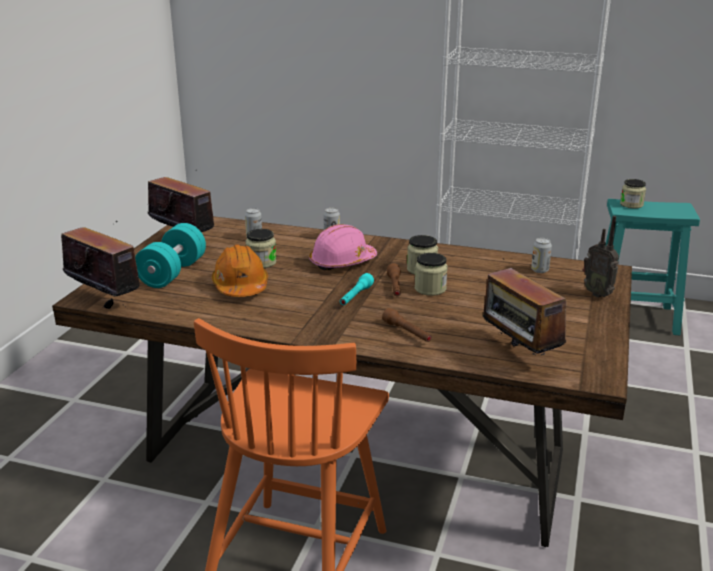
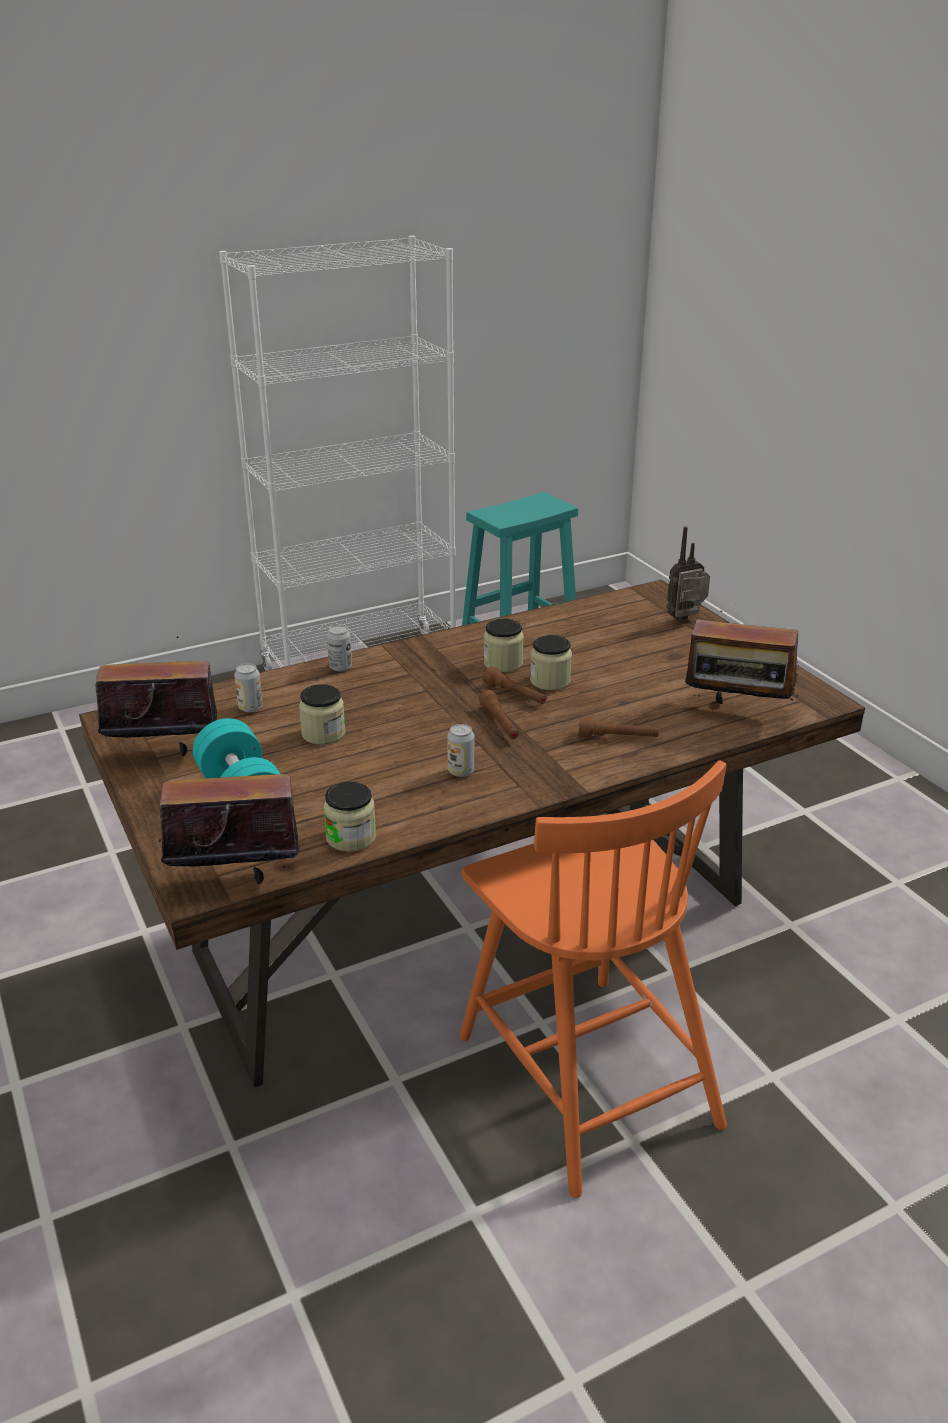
camera: 45 degrees left, 5 degrees up
orange hard hat [212,244,268,297] -> none
pink hard hat [309,224,377,271] -> none
turquoise flashlight [340,273,374,305] -> brown flashlight [479,690,519,739]
can [531,238,552,273] -> can moved to [447,724,474,777]
radio [583,216,619,298] -> radio turned 150 degrees clockwise [666,526,710,620]
jar [620,179,646,208] -> jar moved to [323,782,376,852]

